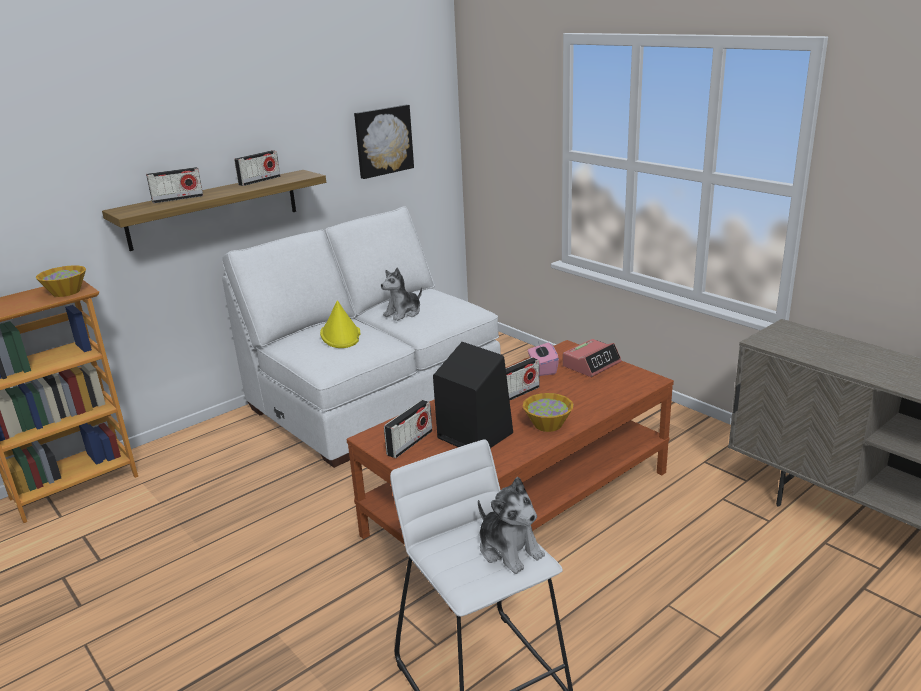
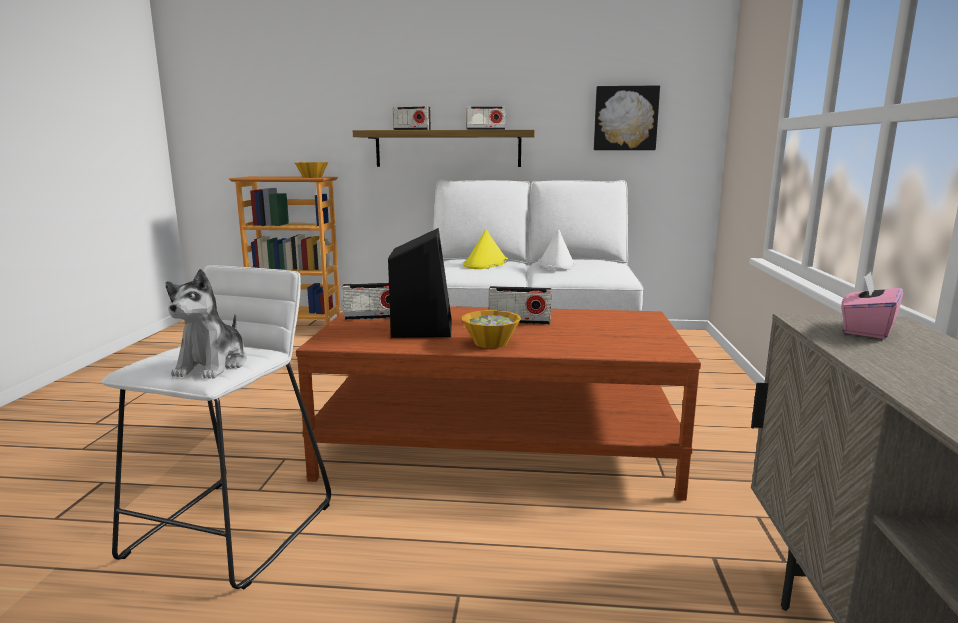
camera: 45 degrees right, 10 degrees down
plush toy [381,268,422,321] -> white hat [538,229,576,270]
pink tissue box [528,342,559,376] -> pink tissue box moved to [841,272,903,339]
alarm clock [563,339,622,377] -> none

